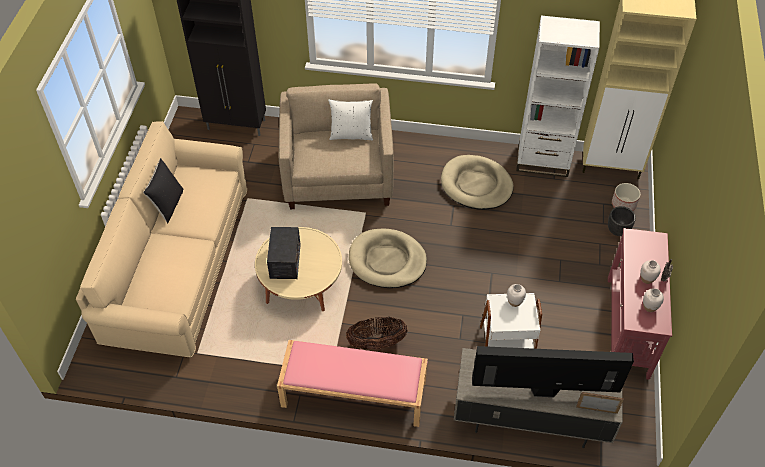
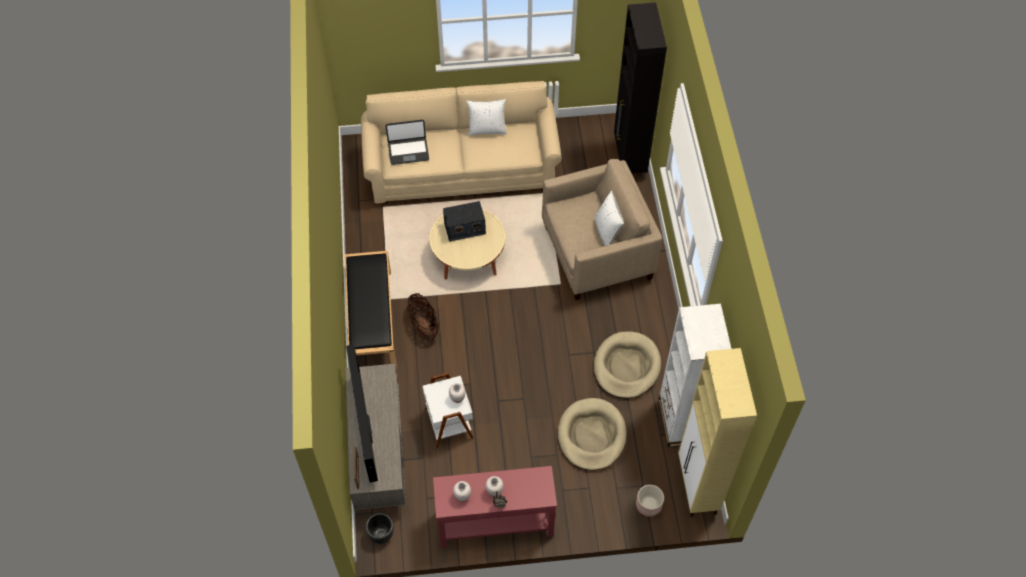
camera: 75 degrees right, 5 degrees up
black pillow [143,158,184,223] -> white pillow [466,99,507,136]
pink bench [277,340,428,427] -> black bench [344,251,397,369]
beige dog bed [349,228,427,288] -> beige dog bed moved to [558,398,627,471]
black planter [608,206,636,236] -> black planter moved to [366,513,393,544]
none -> laptop [386,120,429,165]

